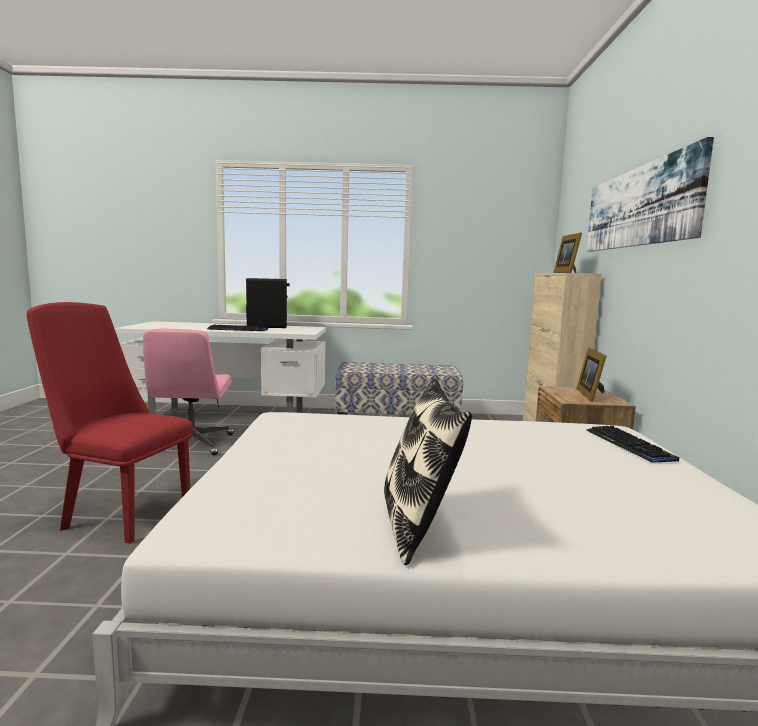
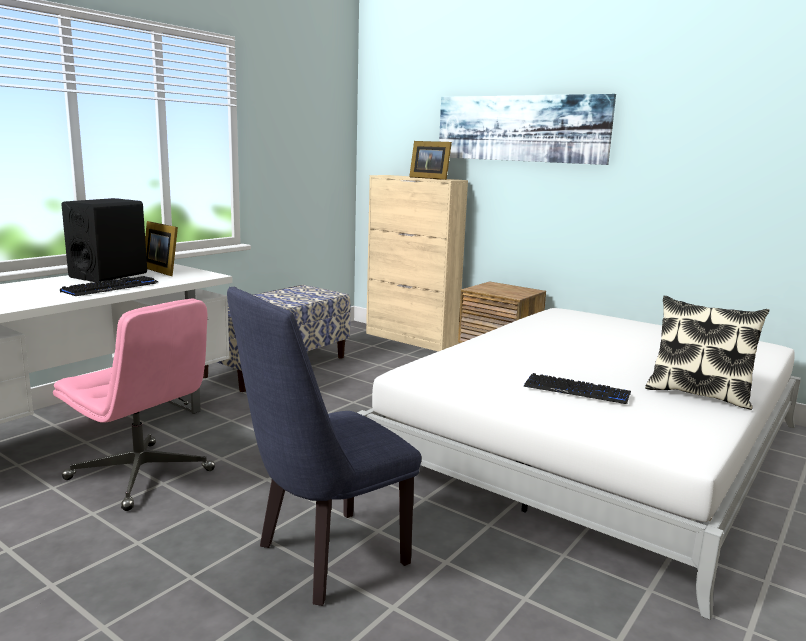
camera: 55 degrees left, 5 degrees up
red chair [26,302,193,544] -> blue chair [227,287,421,606]
picture frame [576,348,607,402] -> picture frame moved to [145,221,178,276]
keyboard [586,426,679,463] -> keyboard moved to [523,373,631,404]

